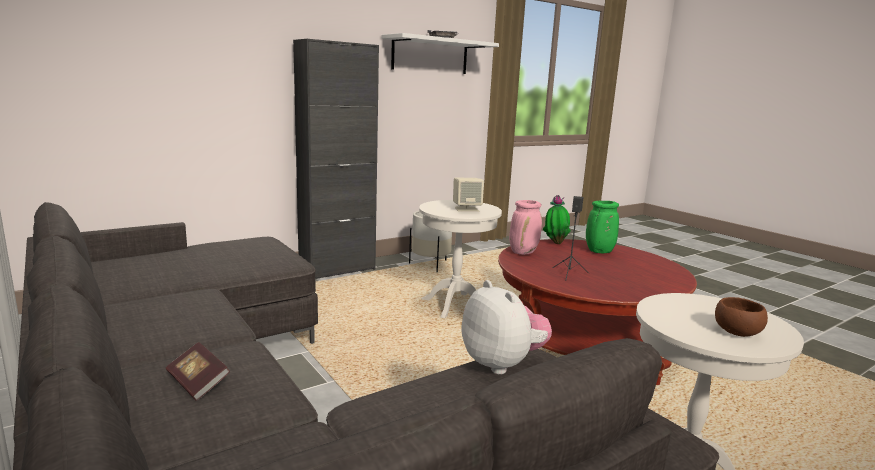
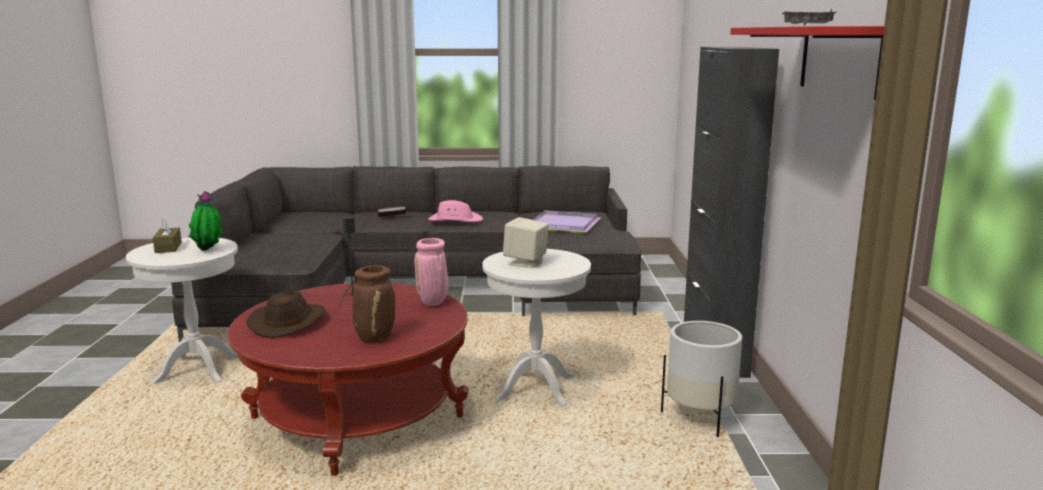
camera: 125 degrees right, 0 degrees up
white shelf [381,33,499,74] -> red shelf [730,26,884,100]
plush toy [461,280,552,375] -> none
potted plant [543,195,571,244] -> potted plant moved to [189,191,223,251]
green vase [586,201,619,253] -> brown vase [353,265,395,343]
brown bowl [715,297,768,337] -> brown tissue box [153,218,182,253]
none -> brown hat [246,291,326,338]
none -> pink hat [428,200,483,222]
none -> purple tray [532,210,601,234]

